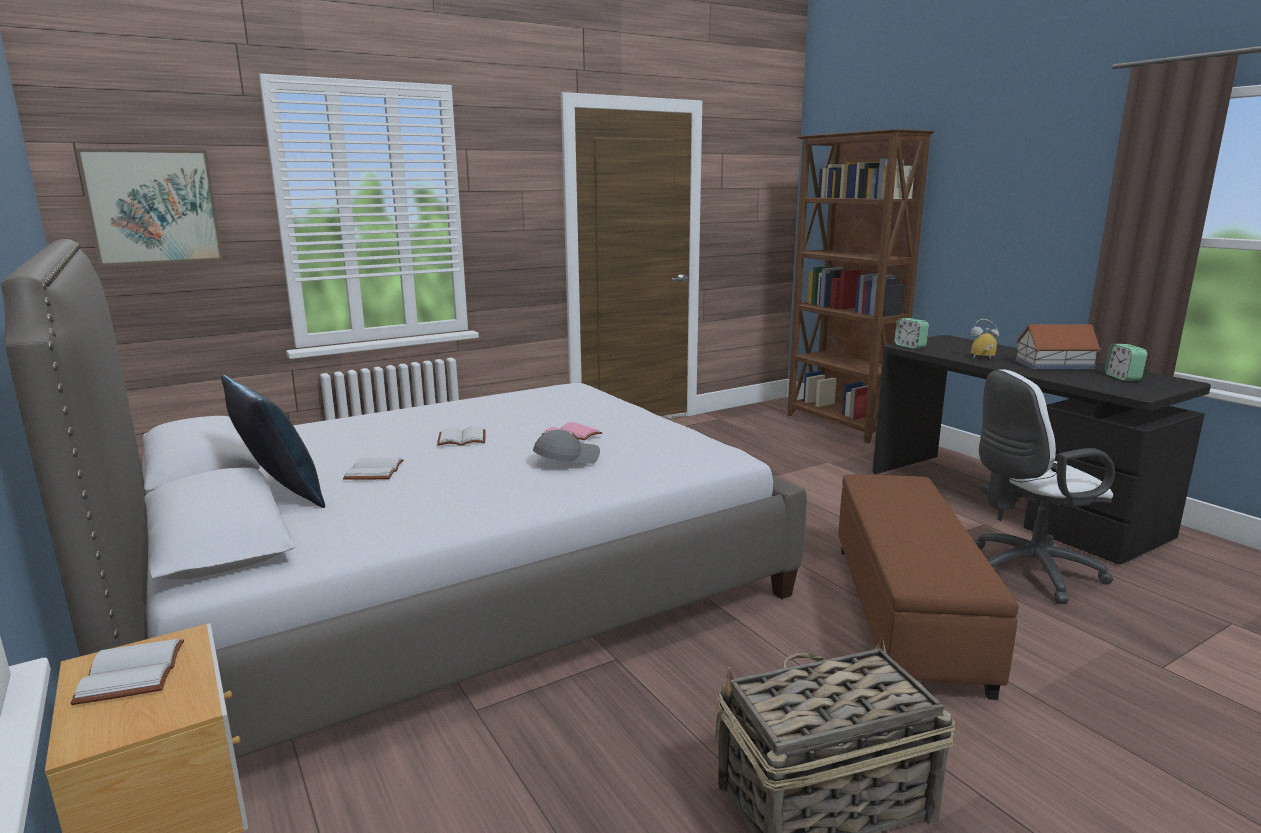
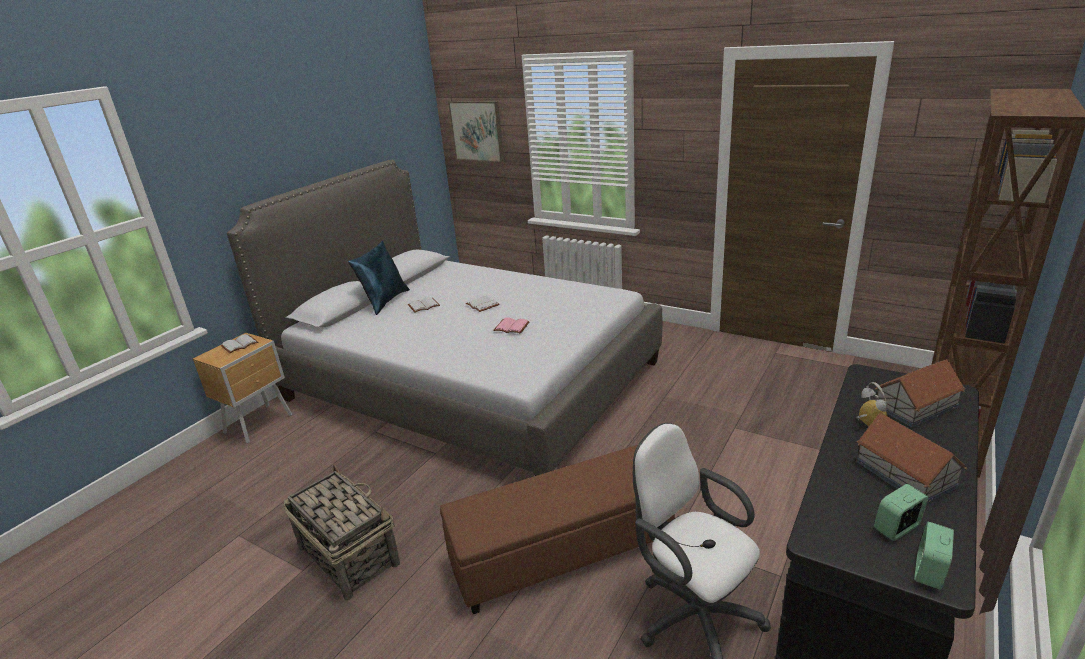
camera: 65 degrees right, 10 degrees up
grey cap [533,429,600,464] -> none
alarm clock [894,318,929,349] -> alarm clock moved to [914,522,954,590]
none -> toy house [875,359,965,428]

